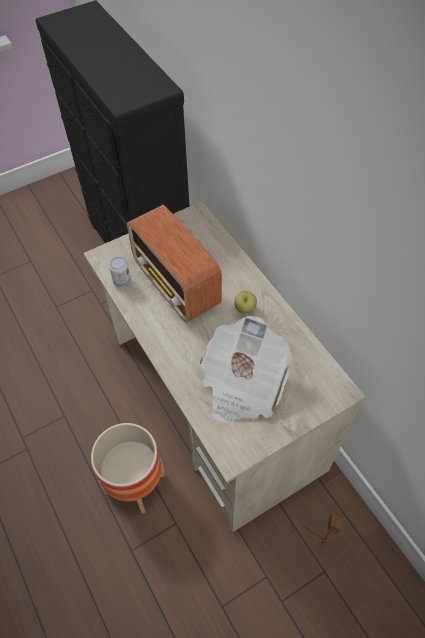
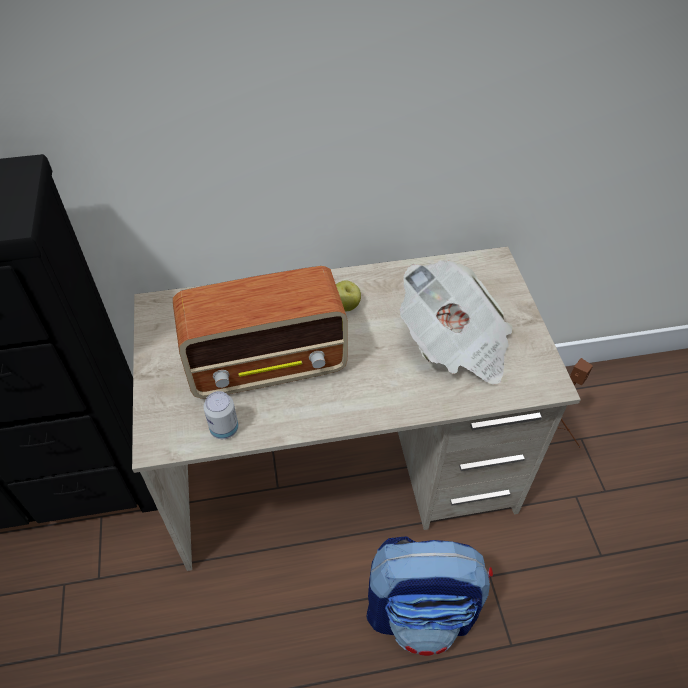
camera: 70 degrees left, 5 degrees down
planter [91,423,165,514] -> backpack [367,536,493,656]

